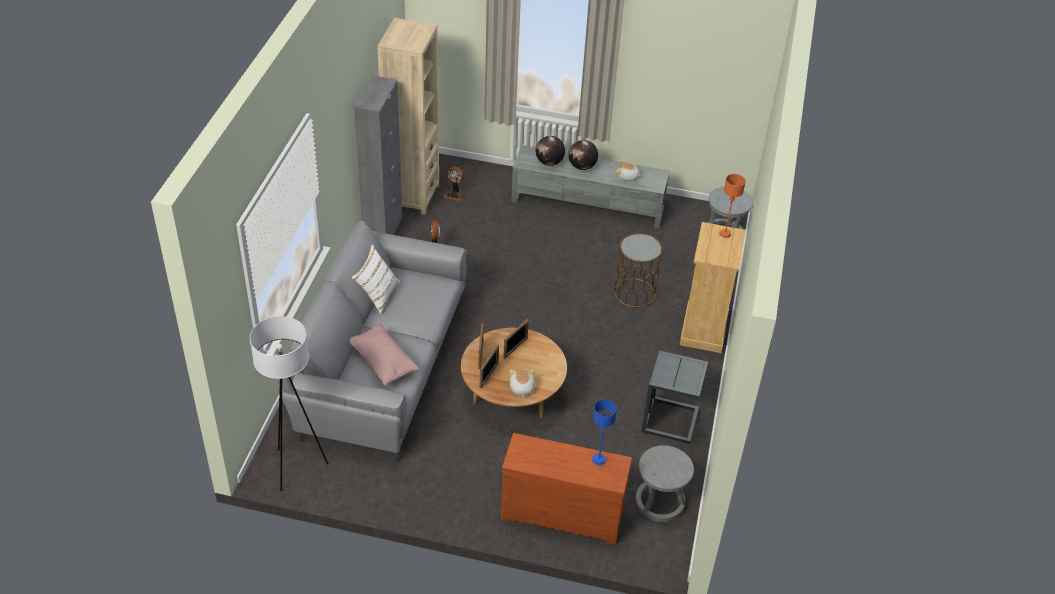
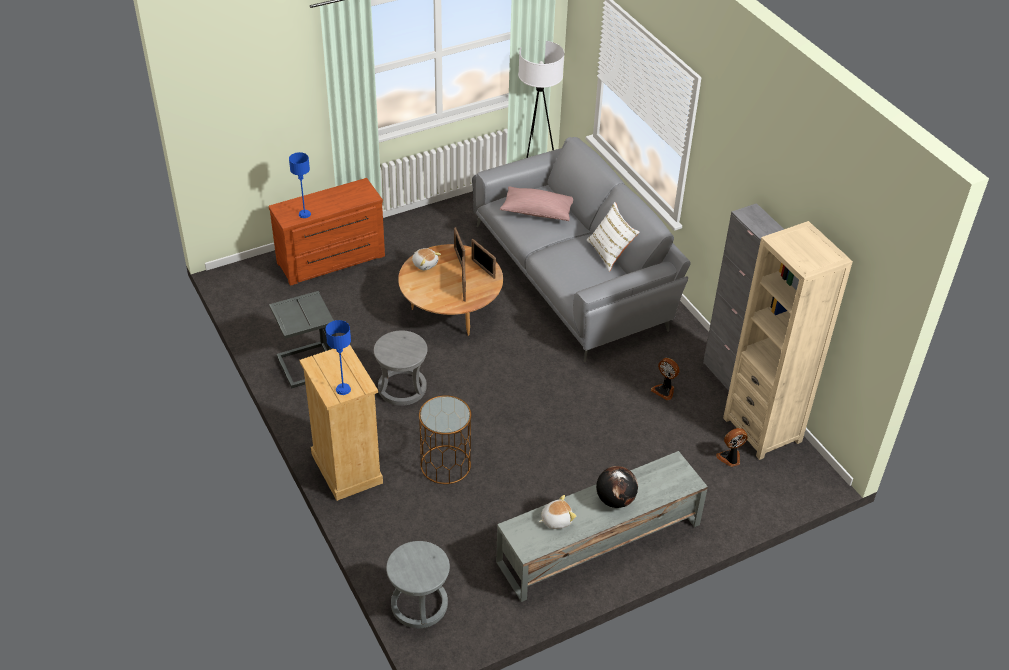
camera: 140 degrees right, 0 degrees up
globe [535,136,565,166] -> none
grey stool [635,445,694,522] -> grey stool moved to [374,331,428,406]
orange table lamp [719,174,746,238] -> blue table lamp [326,320,351,395]

